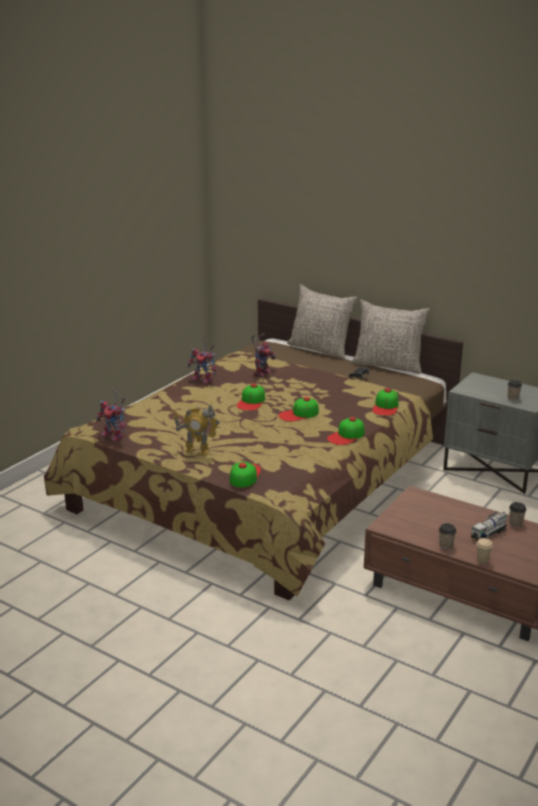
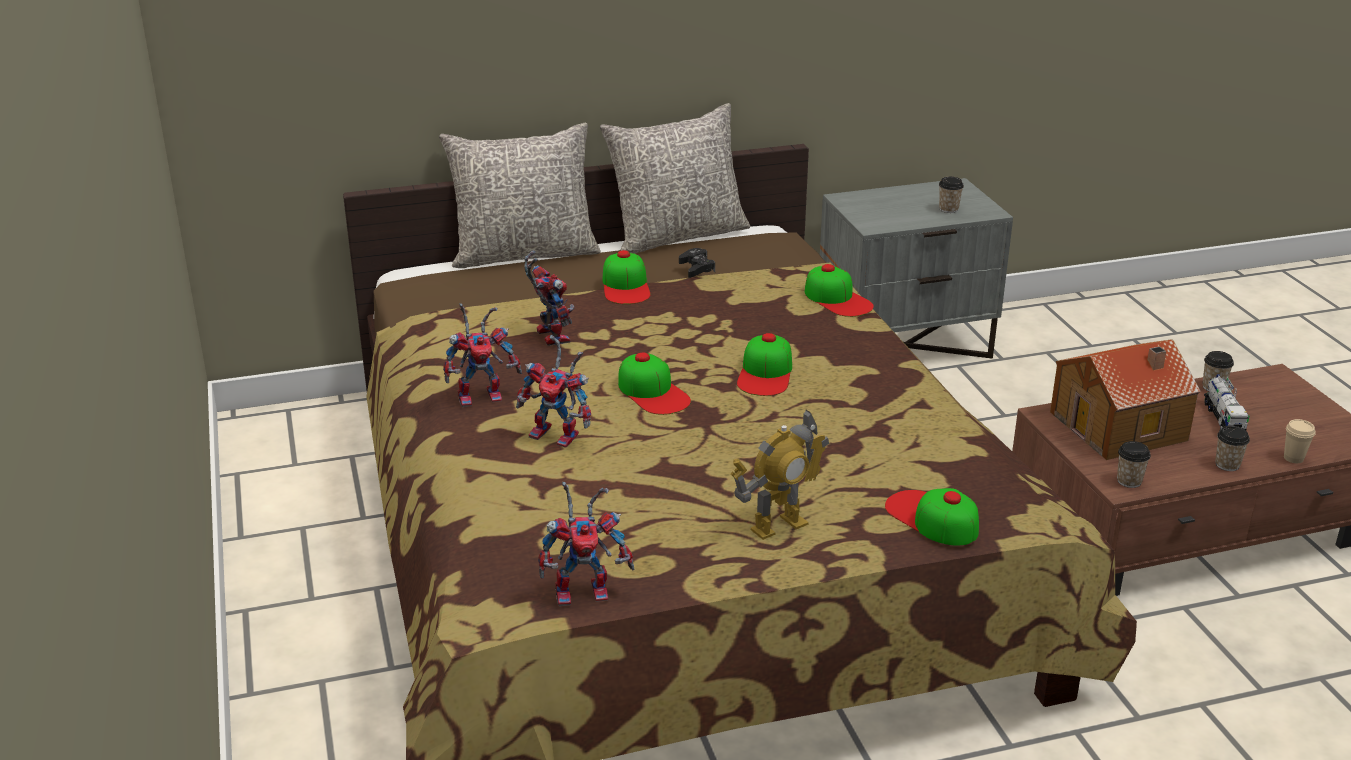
camera: 50 degrees left, 5 degrees up
cap [327,417,364,445] -> cap moved to [602,250,651,304]
none -> toy robot [516,335,591,448]
none -> toy house [1050,339,1201,460]
none -> cup [1117,441,1151,488]

